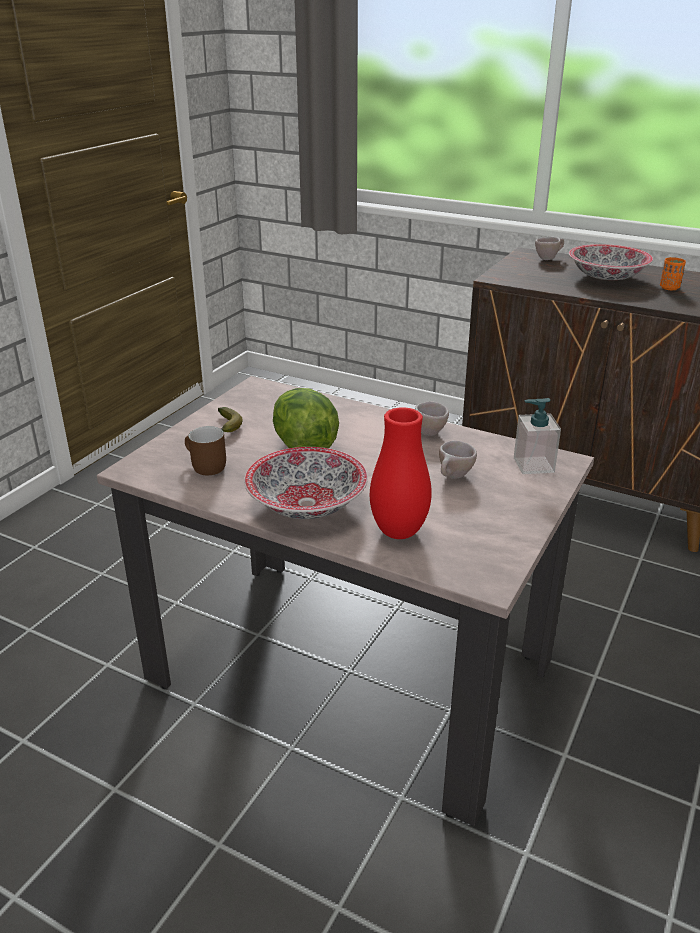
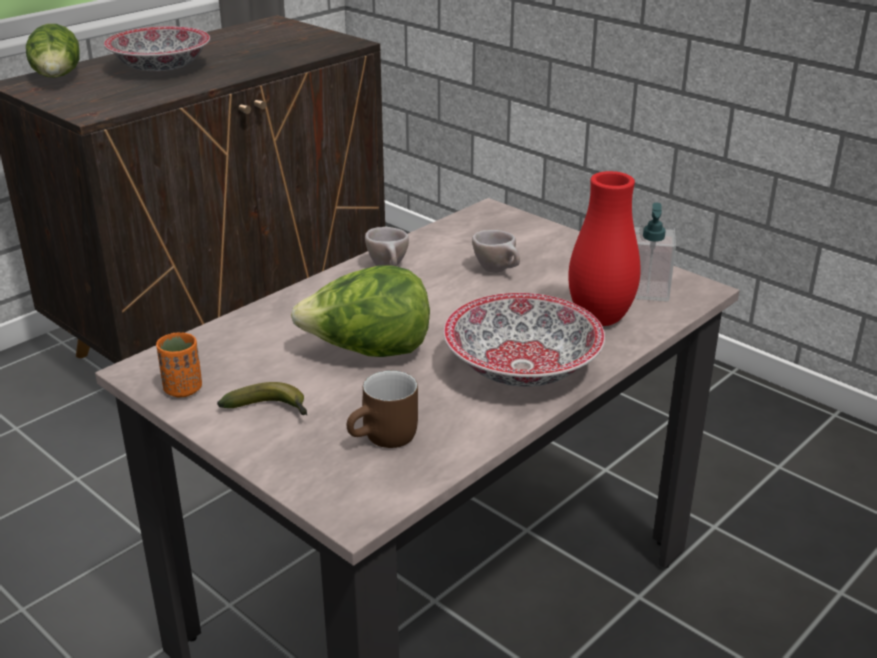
camera: 75 degrees left, 0 degrees up
soap dispenser [514,398,561,474] -> soap dispenser moved to [634,203,676,302]
beige cup [535,237,564,260] -> lettuce [26,24,80,78]
orange cup [660,257,686,290] -> orange cup moved to [156,332,202,397]

